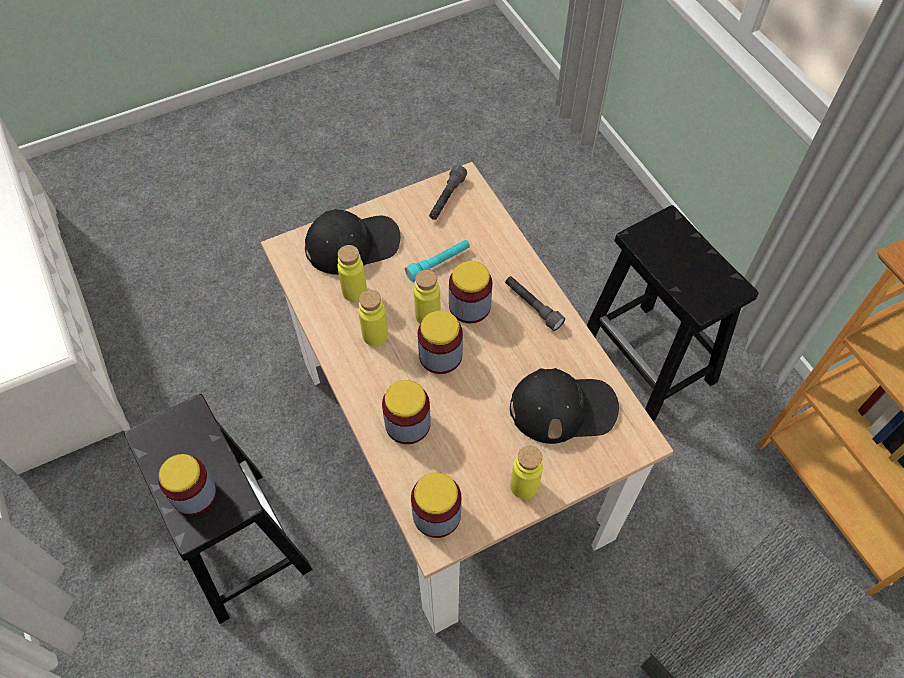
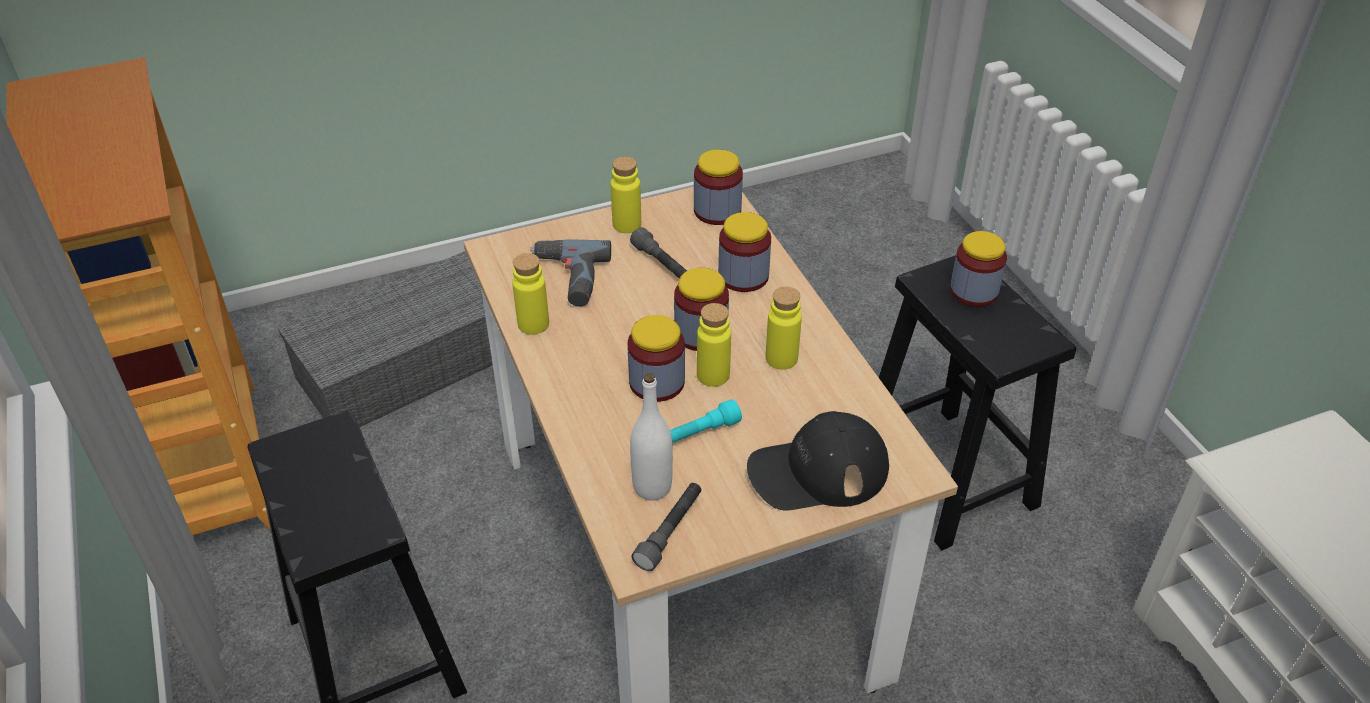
camera: 175 degrees left, 15 degrees down
yellow bottle [337,245,367,302] -> yellow bottle moved to [512,253,549,335]
grey flashlight [505,276,565,331] -> grey flashlight moved to [630,227,687,278]
black cap [510,368,619,444] -> power drill [530,239,611,307]
none -> white bottle [630,373,673,501]

